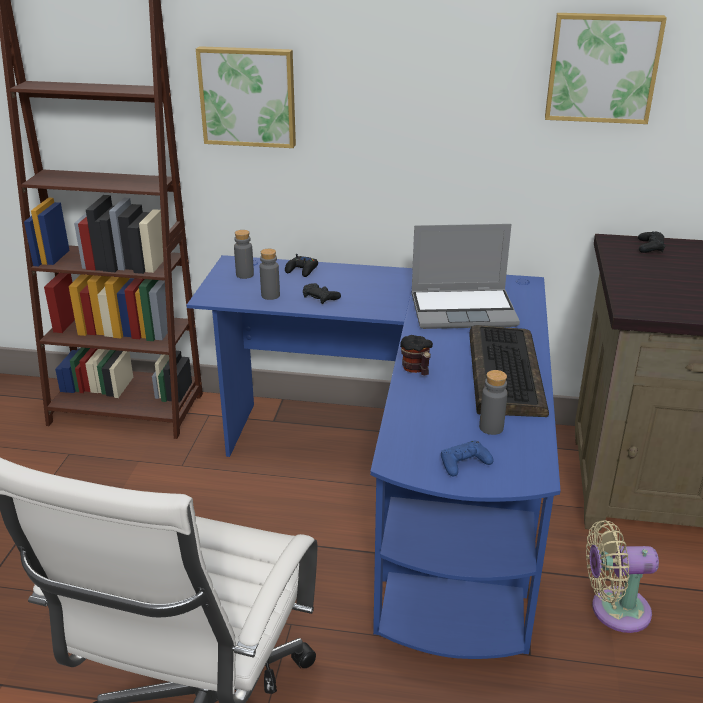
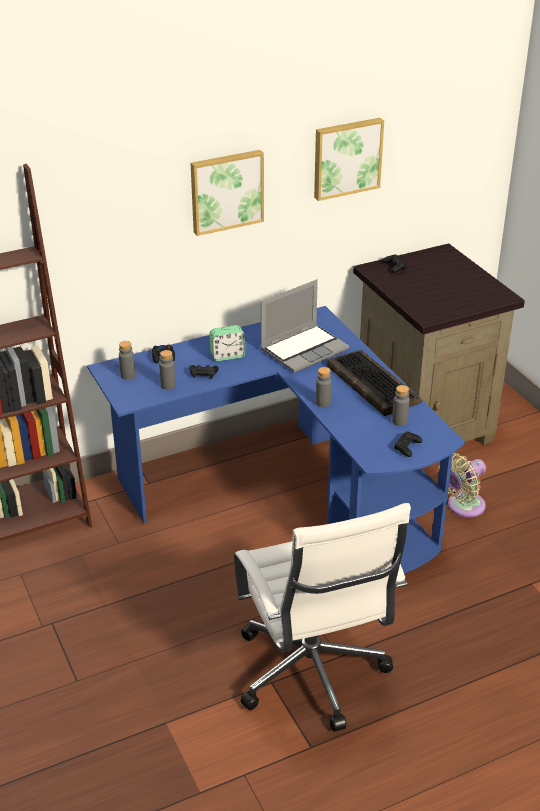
camera: 35 degrees left, 5 degrees up
picture [196,46,296,148] -> picture moved to [191,150,264,236]
mug [400,335,433,375] -> grey bottle [316,367,332,407]
blue game controller [441,441,494,477] -> black game controller [394,432,423,457]
none -> alarm clock [210,325,245,361]

